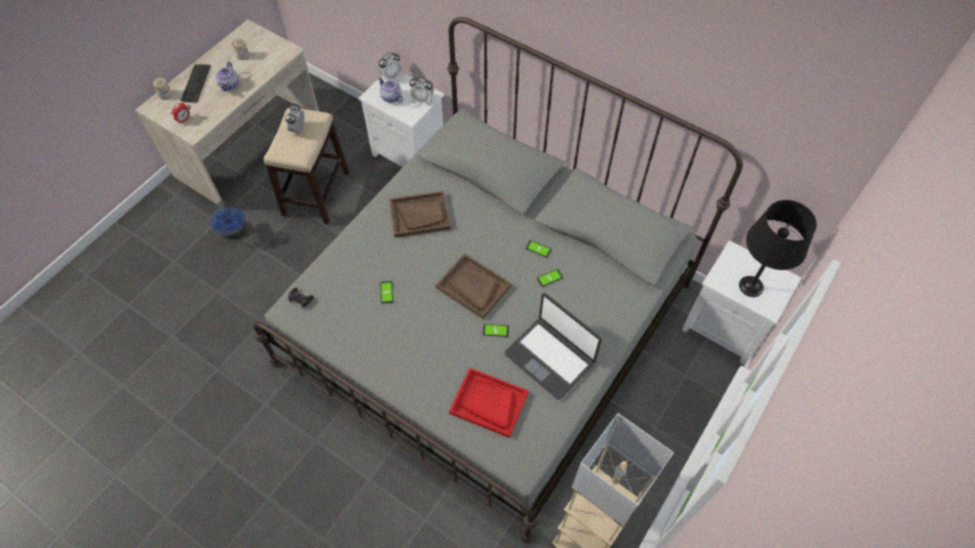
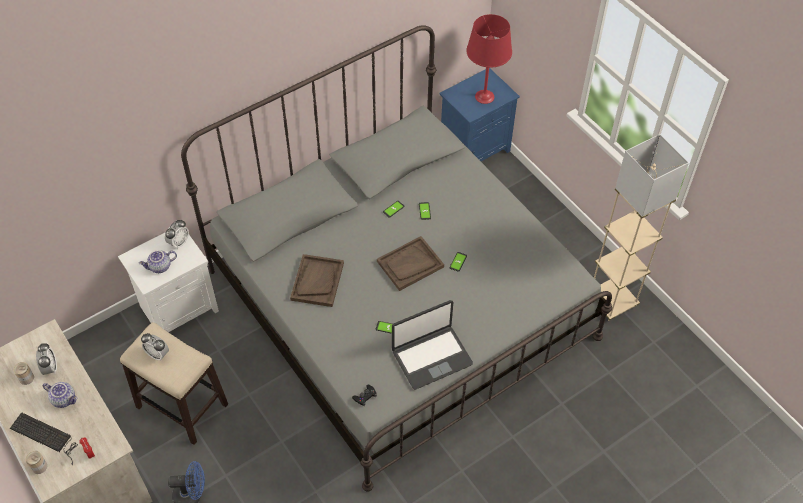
camera: 70 degrees left, 5 degrees down
alarm clock [378,52,402,81] -> alarm clock moved to [36,343,57,375]
red tray [449,368,528,438] -> none
laptop [505,293,602,400] -> laptop moved to [392,300,473,390]
white nightstand [682,241,801,365] -> blue nightstand [439,68,520,161]
black table lamp [739,200,817,297] -> red table lamp [466,14,512,104]

